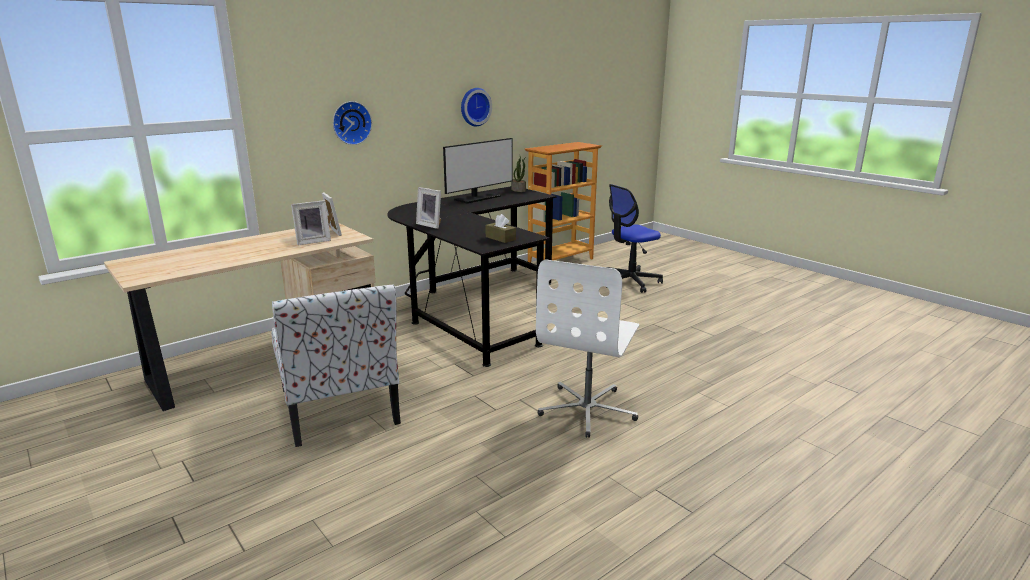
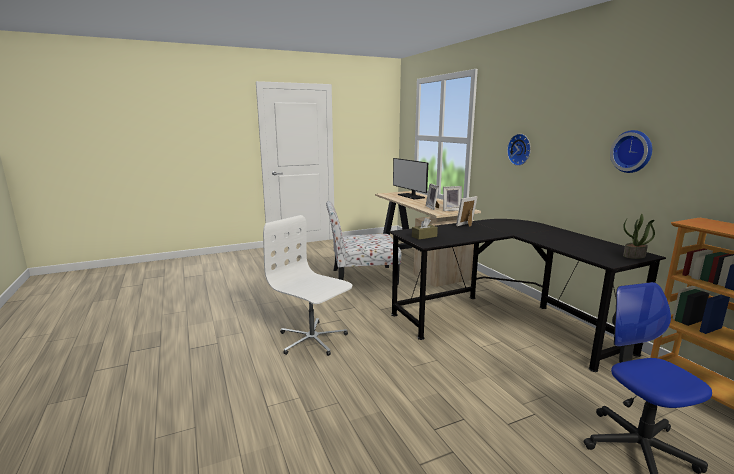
camera: 105 degrees right, 5 degrees down
monitor [443,138,513,204] -> monitor moved to [393,158,428,199]

